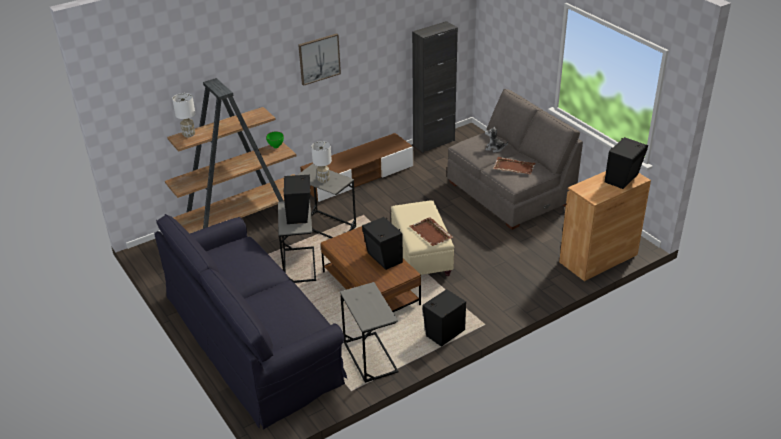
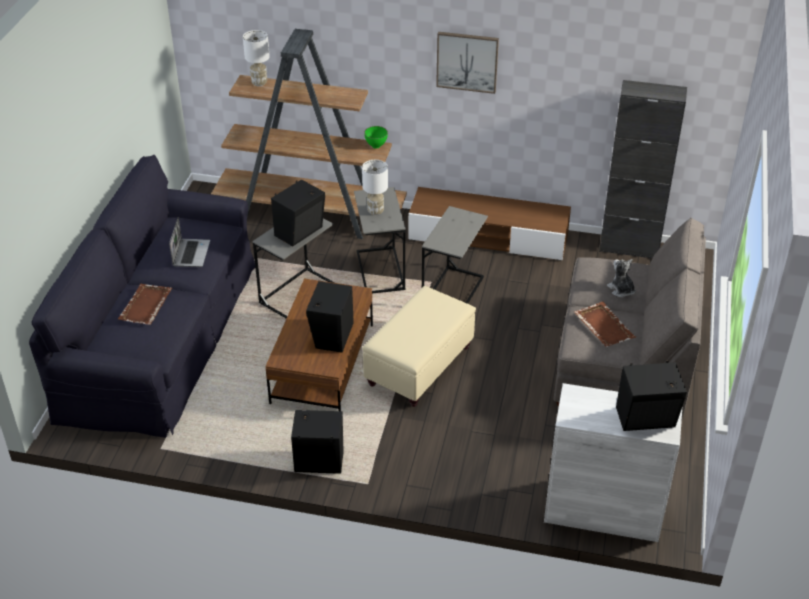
camera: 45 degrees right, 5 degrees up
grey side table [340,282,399,383] -> grey side table moved to [422,206,488,304]
brown tray [409,217,453,246] -> brown tray moved to [118,284,172,325]
brown cabinet [559,171,651,281] -> white cabinet [544,383,682,542]
none -> laptop [169,217,210,267]

